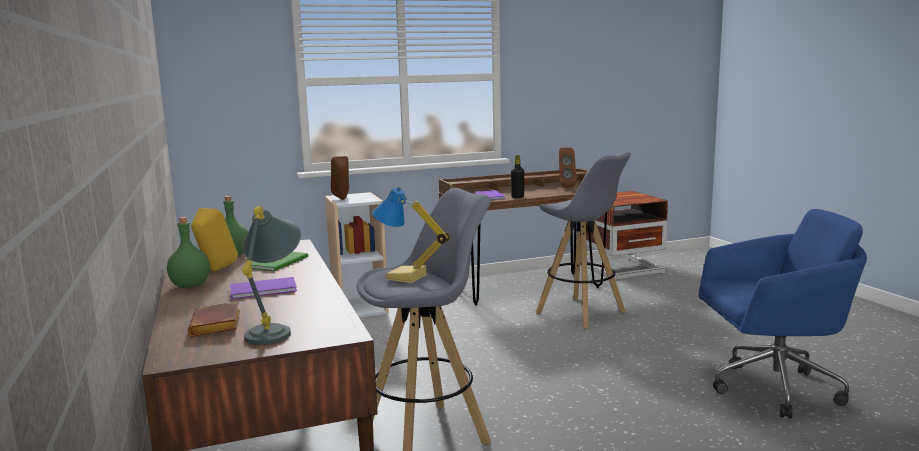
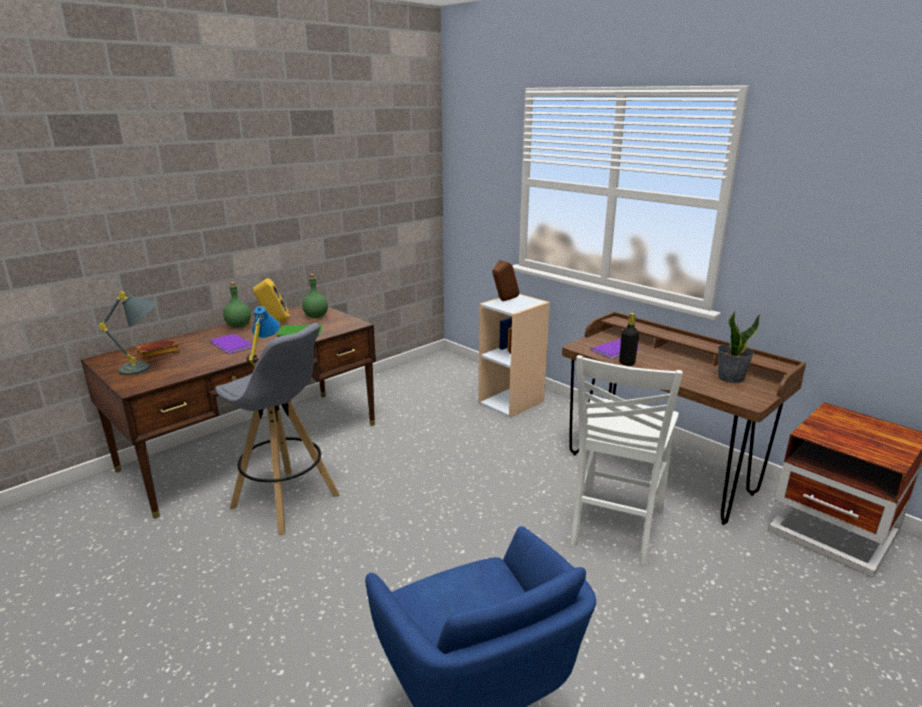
camera: 65 degrees right, 10 degrees up
grey stool [535,152,631,329] -> white chair [571,355,683,565]
brown speaker [559,148,577,188] -> potted plant [718,311,760,383]

